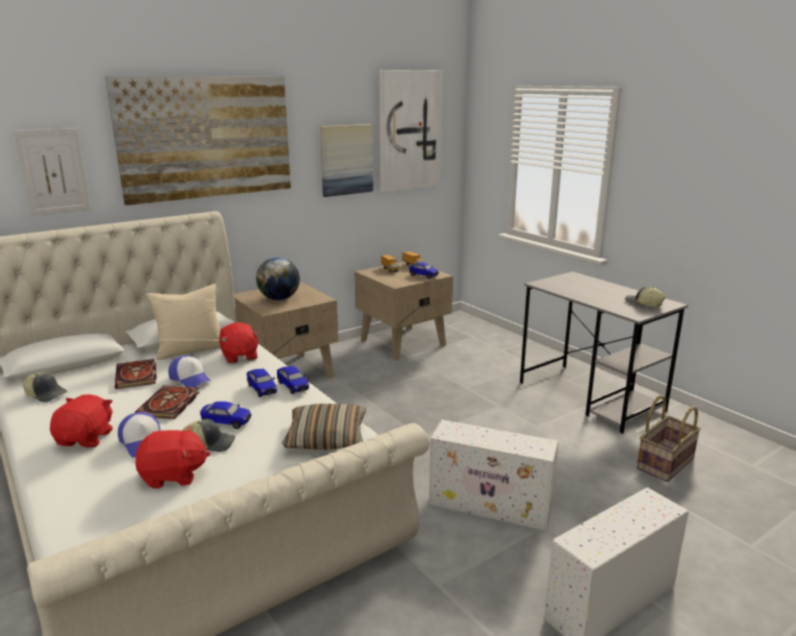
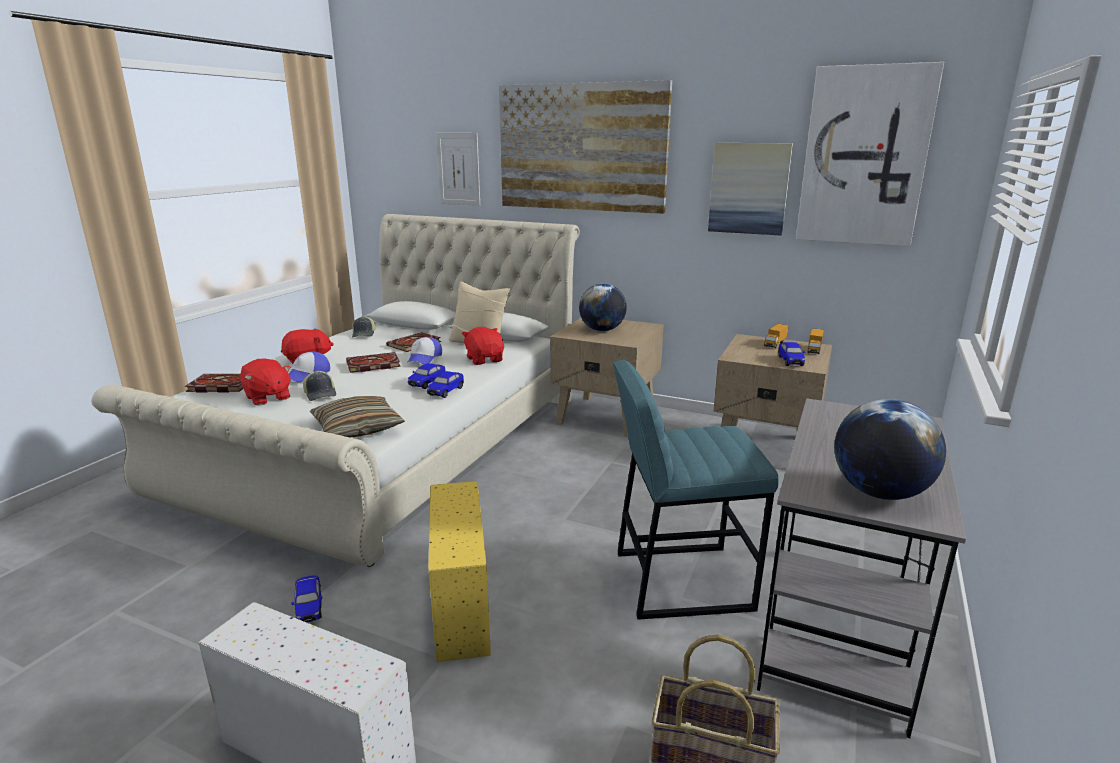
camera: 60 degrees right, 0 degrees up
toy car [200,401,252,429] -> toy car moved to [291,576,322,623]
red plush toy [219,322,260,364] -> red plush toy turned 120 degrees clockwise [462,327,504,365]
white storage box [429,420,559,531] -> yellow storage box [428,481,491,662]
cap [625,286,665,307] -> globe [834,399,946,500]
none -> book [184,374,244,392]
none -> blue stool [613,360,779,620]

